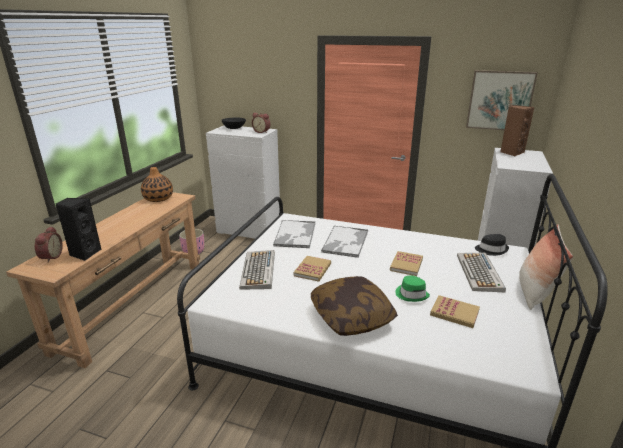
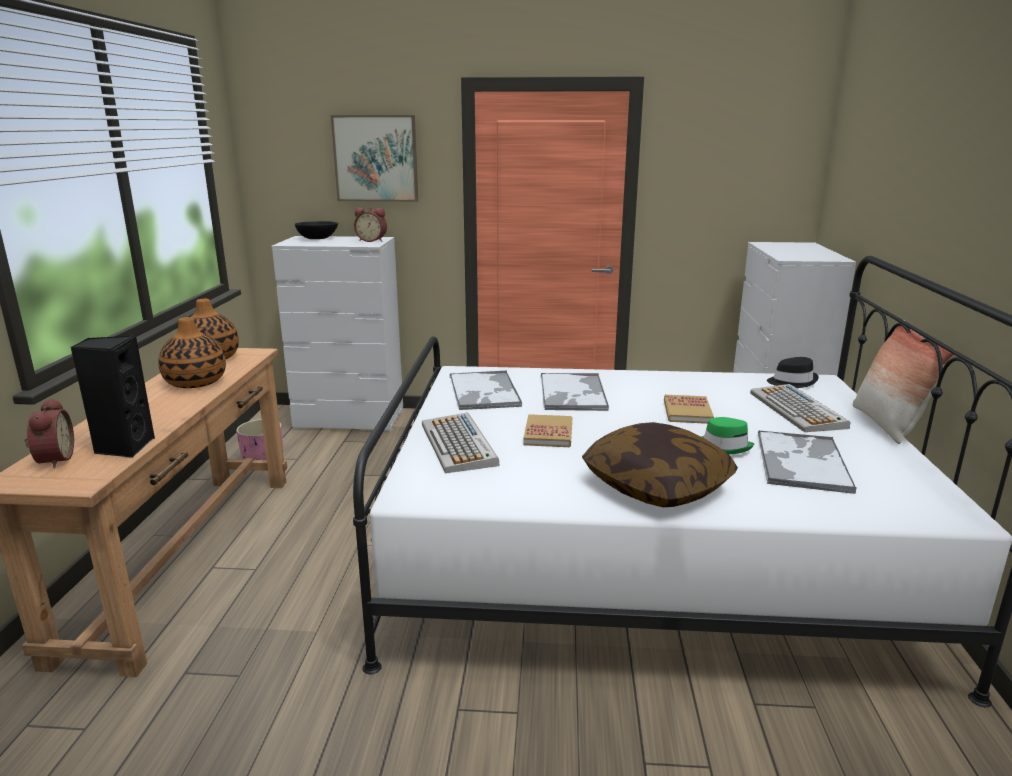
camera: 15 degrees left, 5 degrees down
book [430,295,480,328] -> tray [758,430,857,494]
picture [466,70,538,130] -> picture moved to [331,115,418,202]
brown speaker [500,105,534,156] -> none
none -> vase [158,317,226,388]

